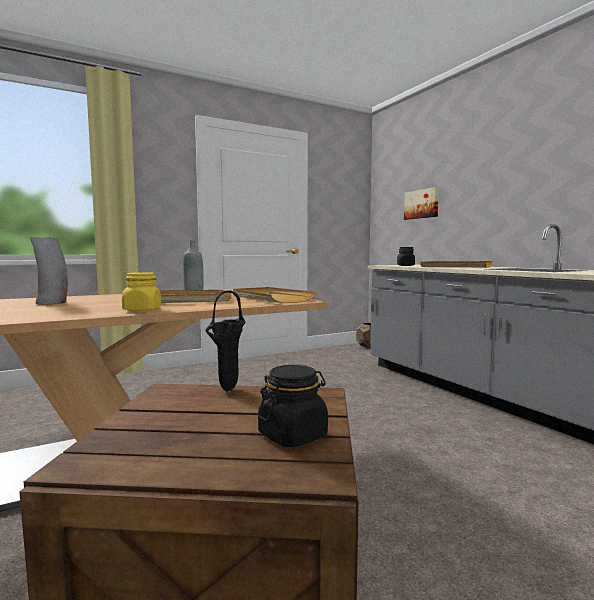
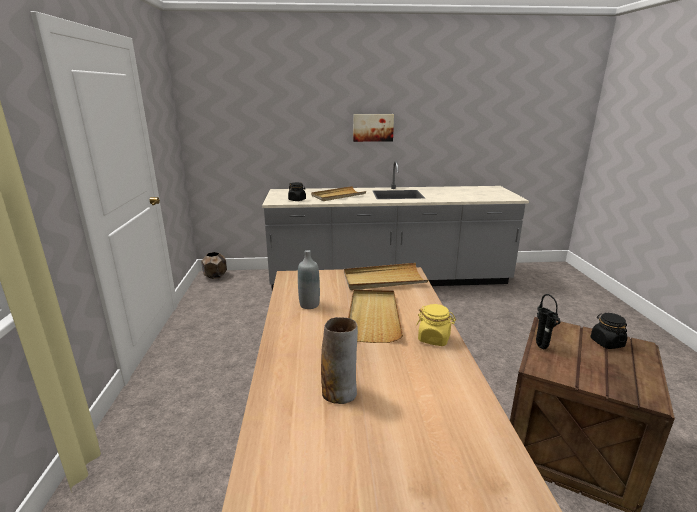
camera: 65 degrees left, 15 degrees up
picture [404,187,439,220] -> picture moved to [353,114,394,142]

